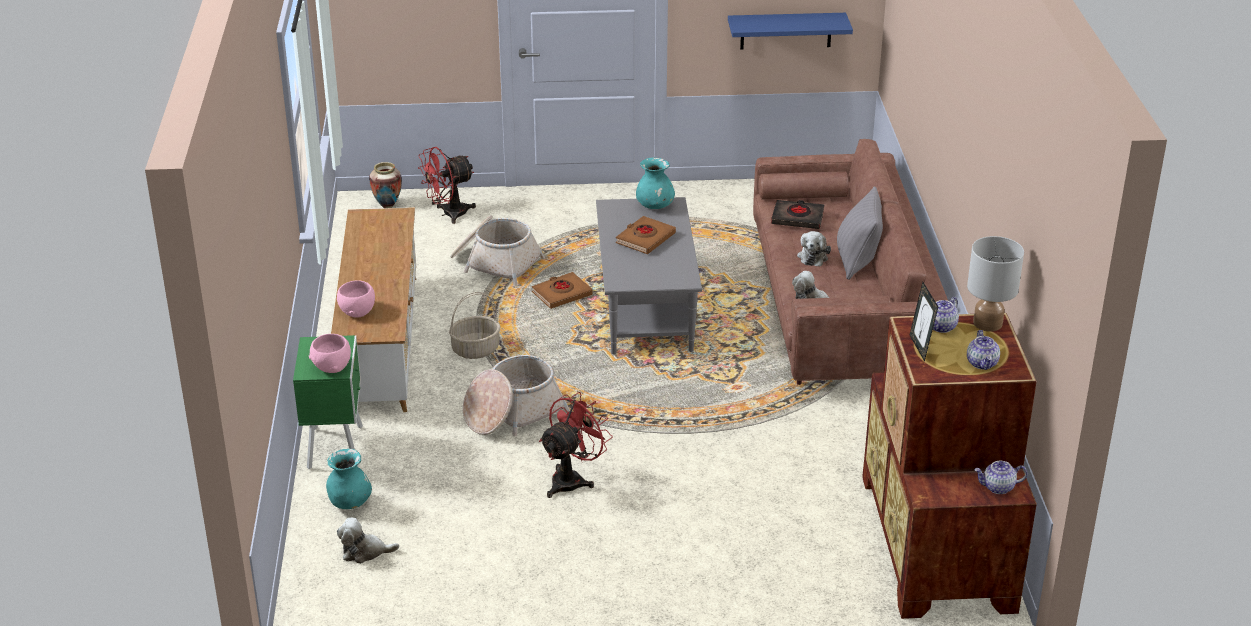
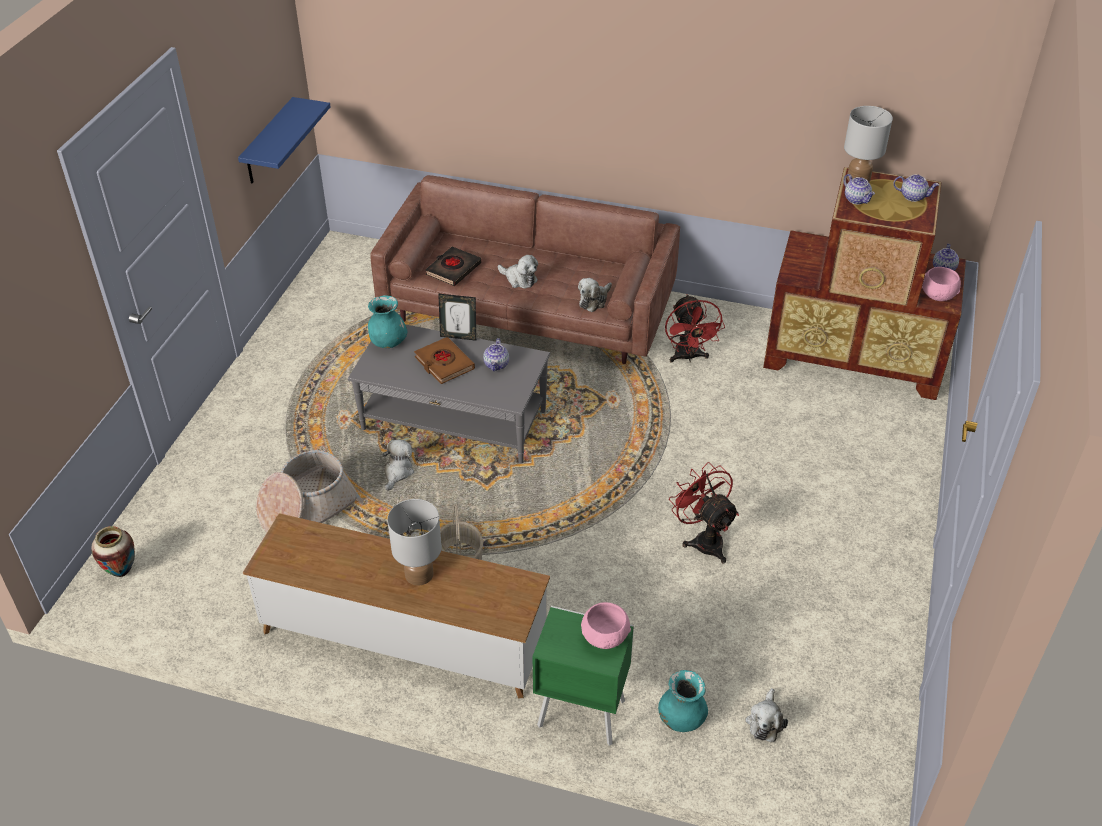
camera: 70 degrees left, 10 degrees up
pink bowl [337,280,375,318] -> pink bowl moved to [922,267,961,301]
red fan [418,147,476,224] -> red fan moved to [665,294,725,363]
basket [463,355,570,436] -> none
brown book [532,272,593,309] -> plush toy [382,439,414,491]
grey pillow [837,186,883,280] -> none
picture frame [910,282,938,362] -> picture frame moved to [438,294,476,341]
none -> grey table lamp [387,499,442,586]
none -> teapot [483,338,509,371]

